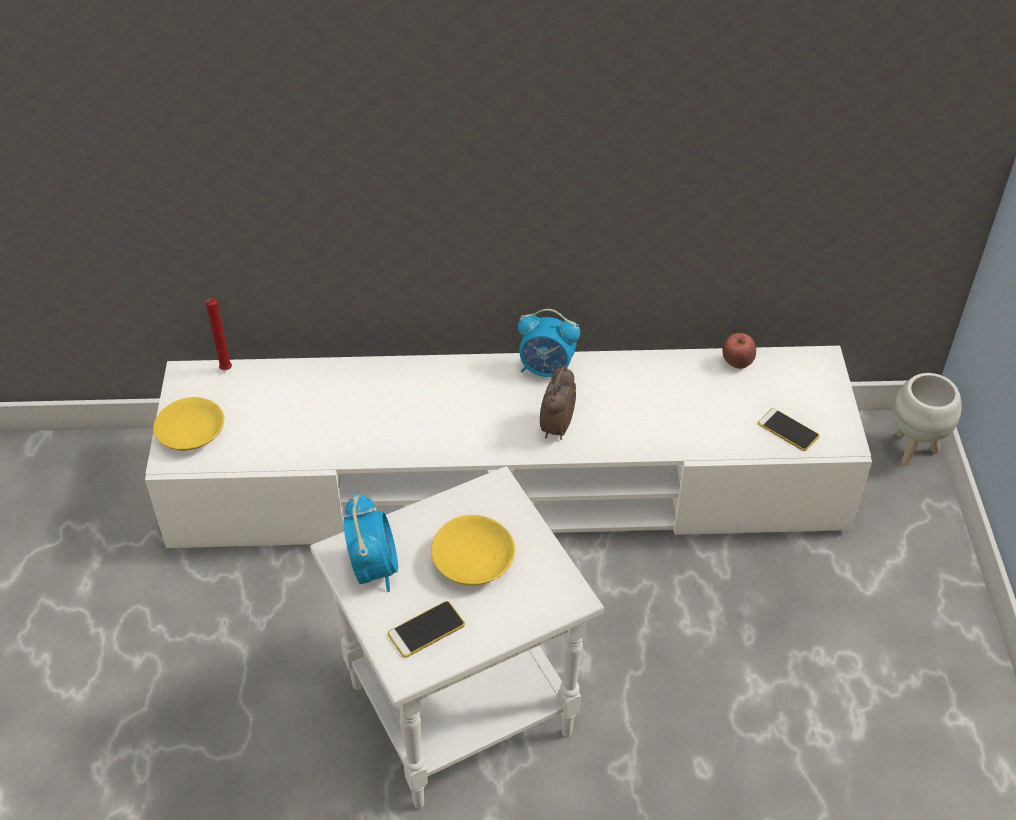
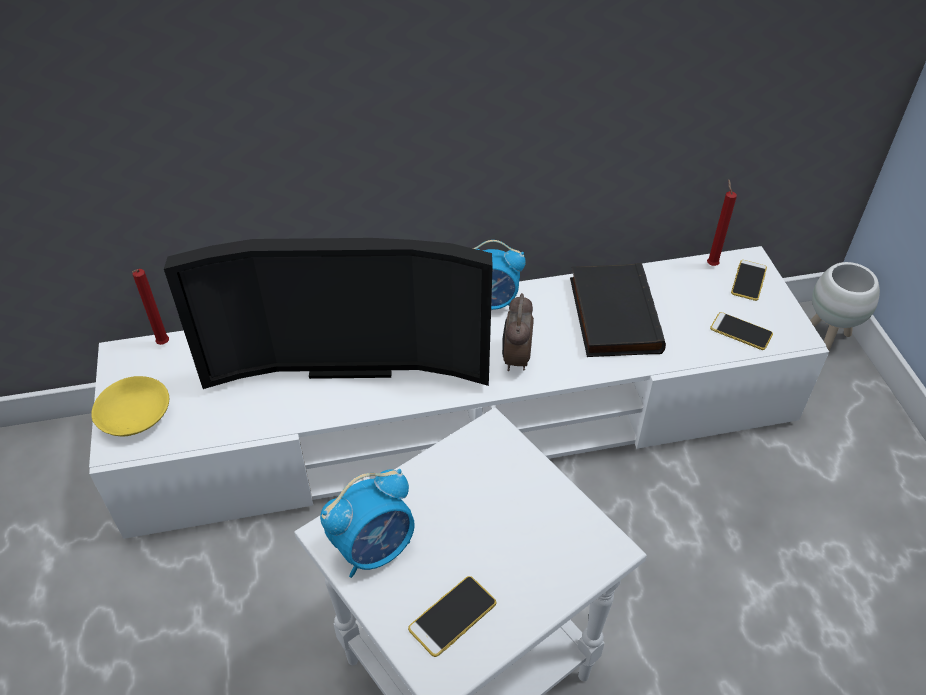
camera: 10 degrees left, 0 degrees up
alarm clock [344,493,398,592] -> alarm clock turned 75 degrees clockwise [320,469,415,578]
yellow bowl [431,515,515,585] -> none
apple [722,333,756,369] -> none
none -> television [164,238,493,389]
none -> black book [570,263,666,357]
none -> red candle [707,179,737,266]
none -> phone [731,260,767,301]

